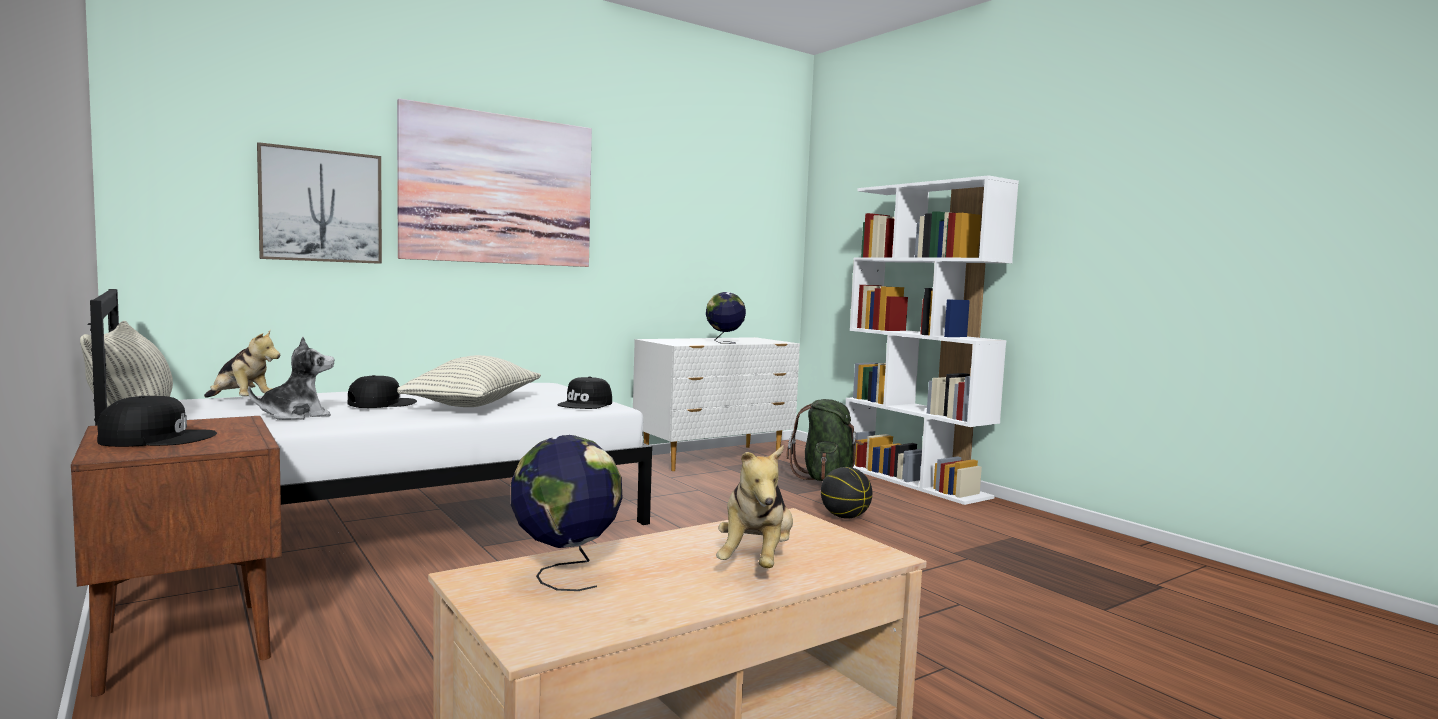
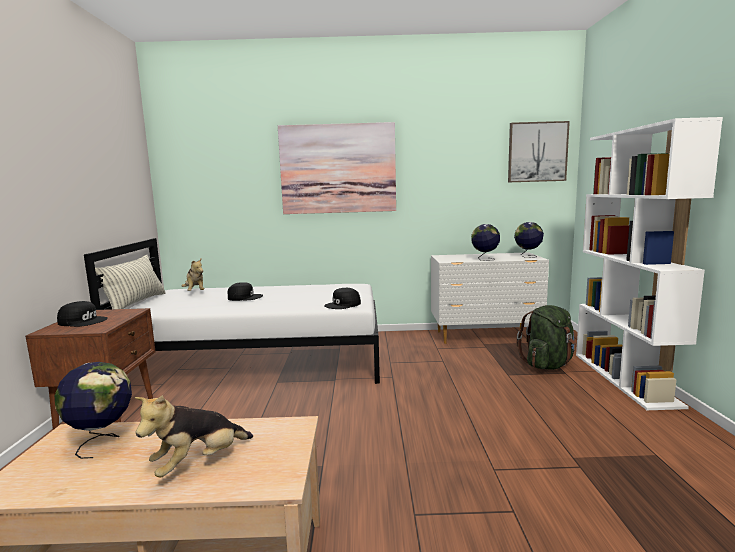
camera: 35 degrees right, 5 degrees up
plush toy [248,337,335,420] -> none
picture [257,142,382,264] -> picture moved to [508,121,570,182]
pillow [397,355,541,407] -> none
basketball [821,467,872,519] -> none
none -> globe [514,222,544,258]

